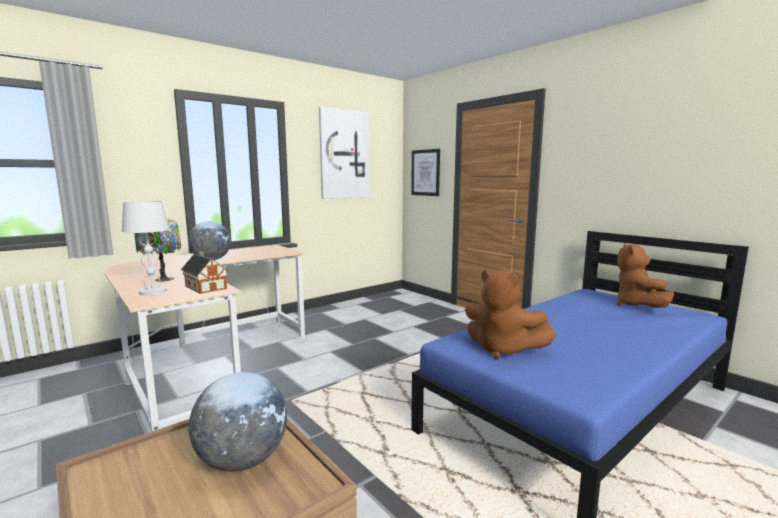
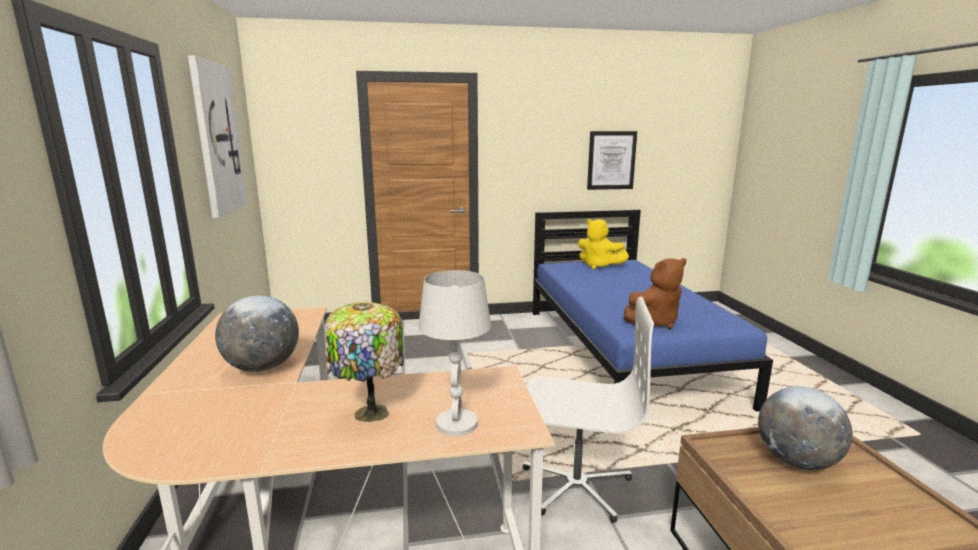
camera: 60 degrees left, 5 degrees up
toy house [181,251,228,294] -> none
picture [411,149,440,196] -> picture moved to [587,131,637,190]
brown plush toy [617,243,674,308] -> yellow plush toy [578,219,629,269]
none -> white office chair [523,297,654,523]

